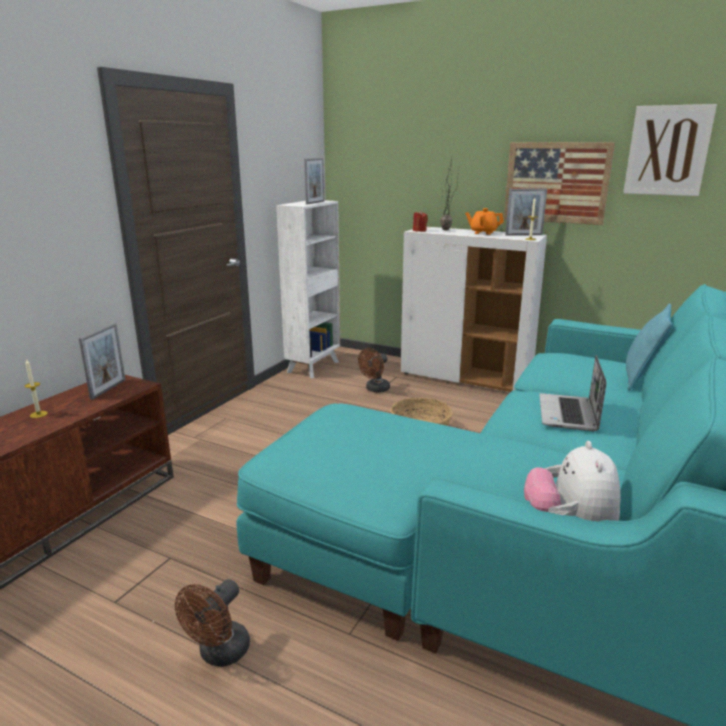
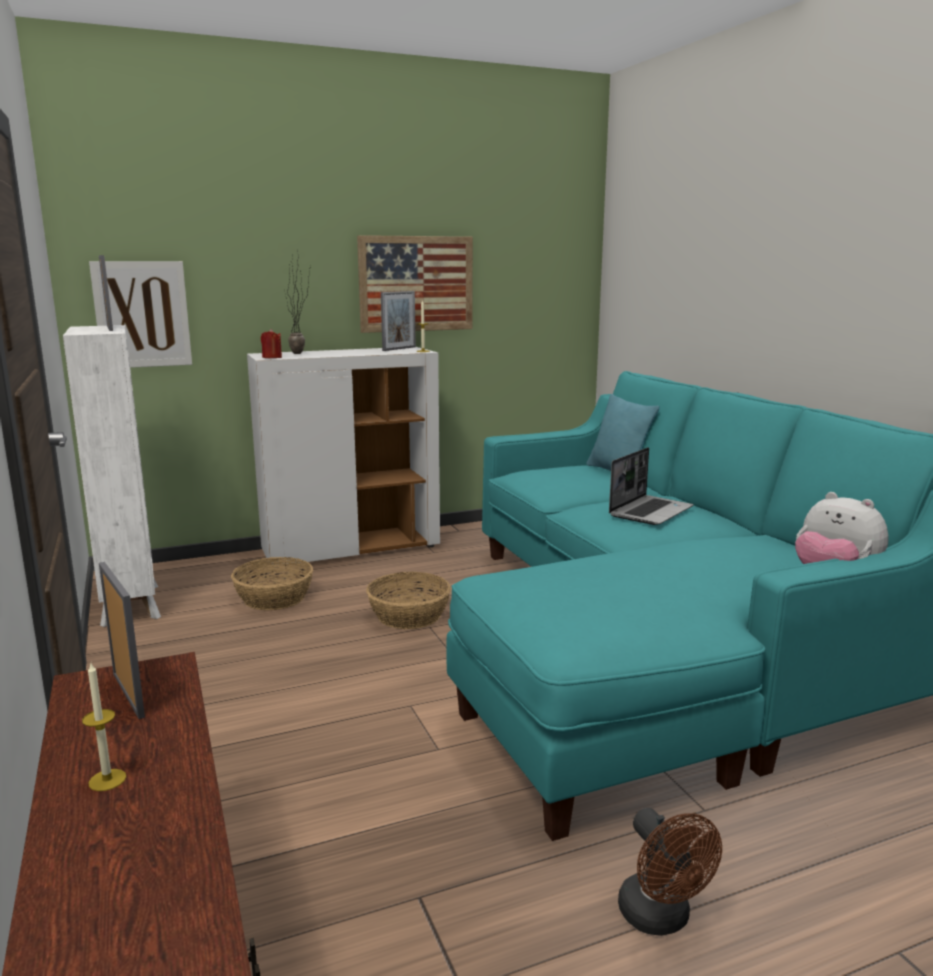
camera: 50 degrees left, 5 degrees down
brown fan [358,348,390,393] -> basket [231,557,314,610]
orange teapot [465,208,504,235] -> none
laptop [539,355,607,431] -> laptop turned 105 degrees counterclockwise [609,447,694,525]
picture [623,104,717,196] -> picture moved to [89,261,192,368]

